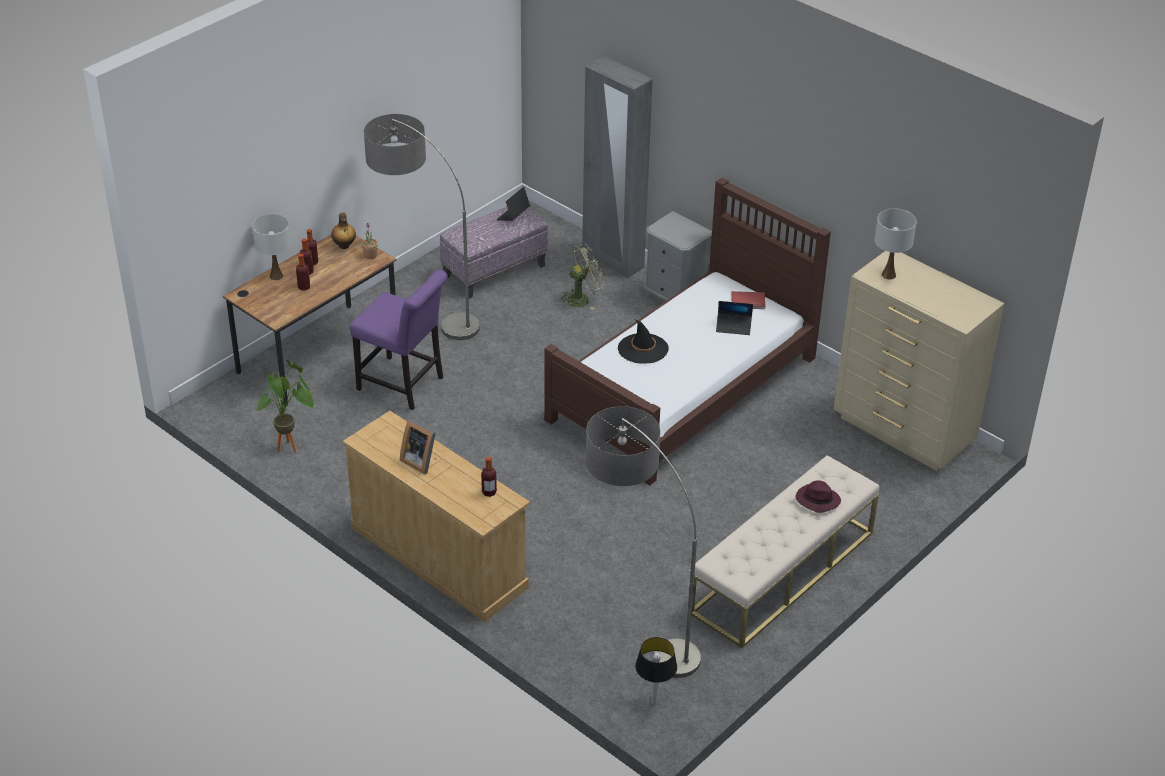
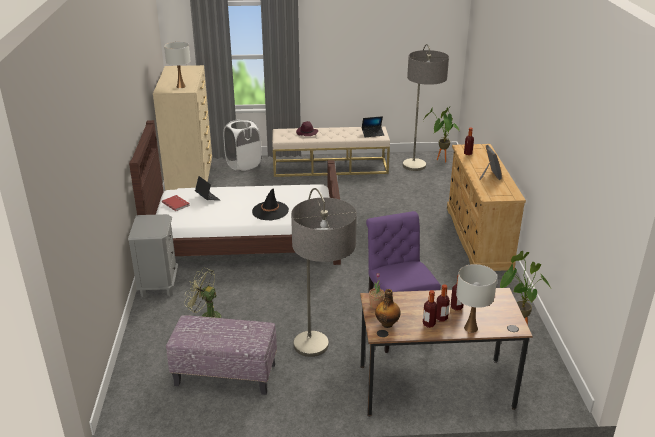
camera: 135 degrees left, 10 degrees down
laptop [496,187,530,221] -> laptop moved to [362,116,384,137]
grey wardrobe [582,56,653,278] -> none
table lamp [635,637,677,705] -> potted plant [423,106,459,163]
none -> white laundry basket [223,119,261,171]

